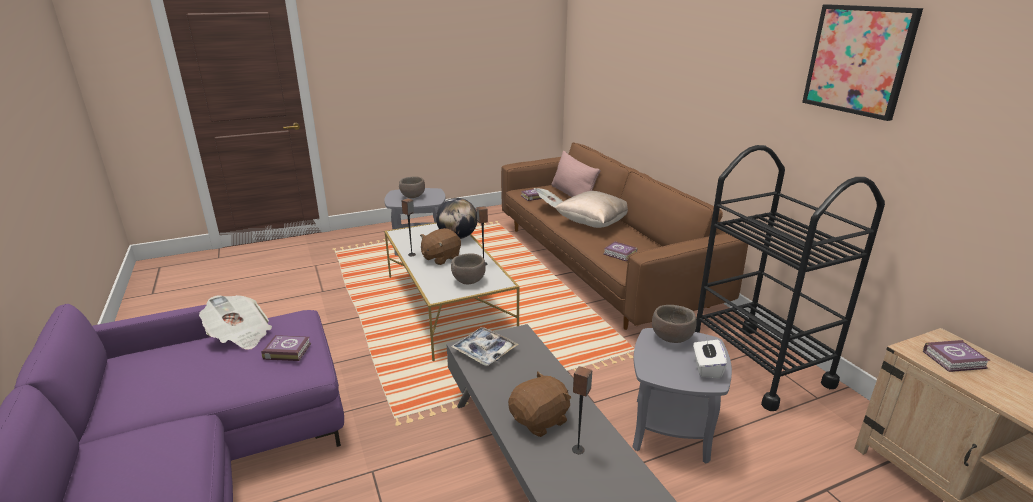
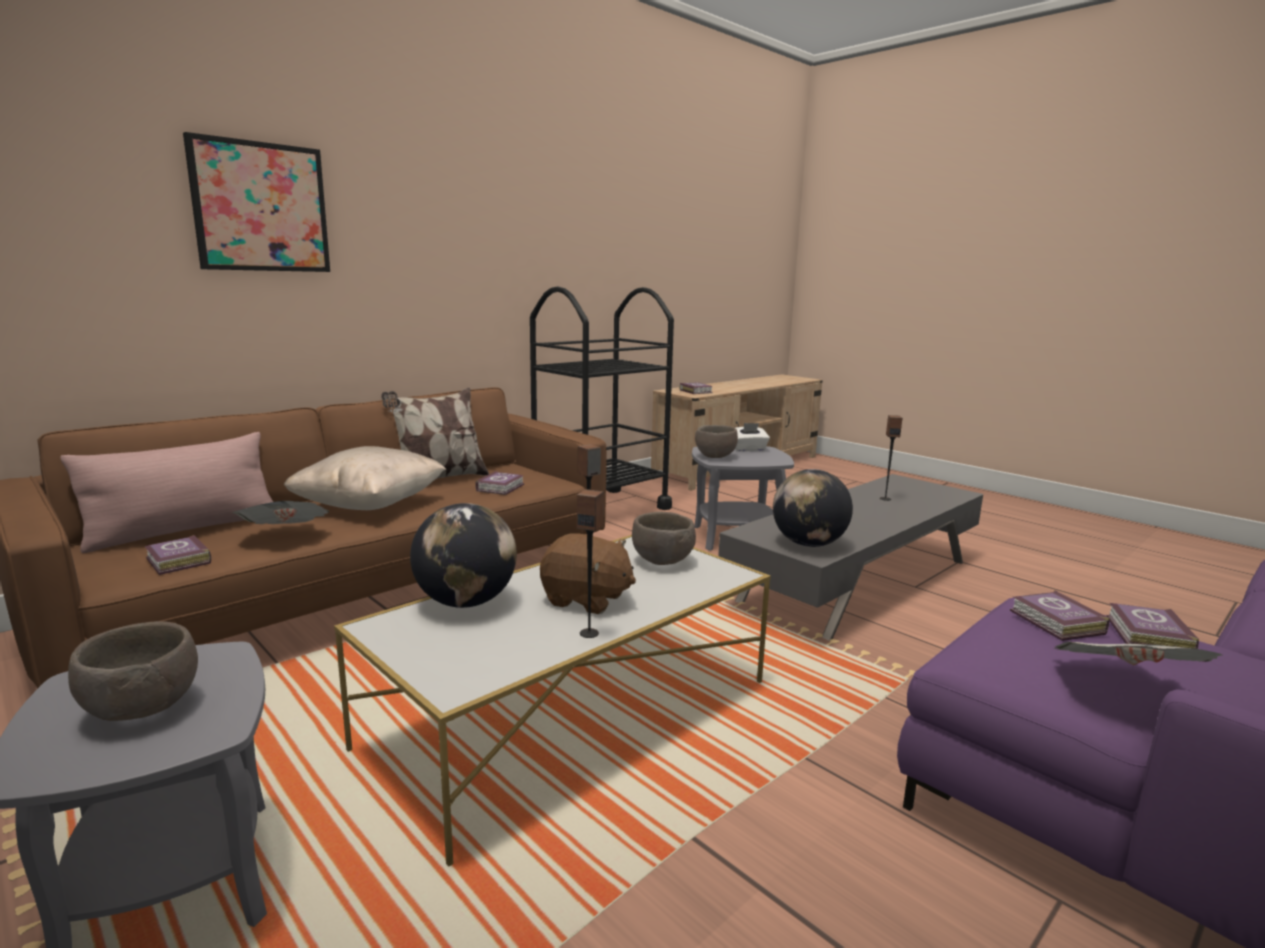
camera: 110 degrees left, 10 degrees down
tray [451,327,518,366] -> globe [773,469,853,547]
brown plush toy [508,371,571,437] -> none
picture [802,4,923,121] -> picture moved to [183,132,330,272]
none -> pillow [381,388,489,479]
none -> book [1107,603,1199,649]

